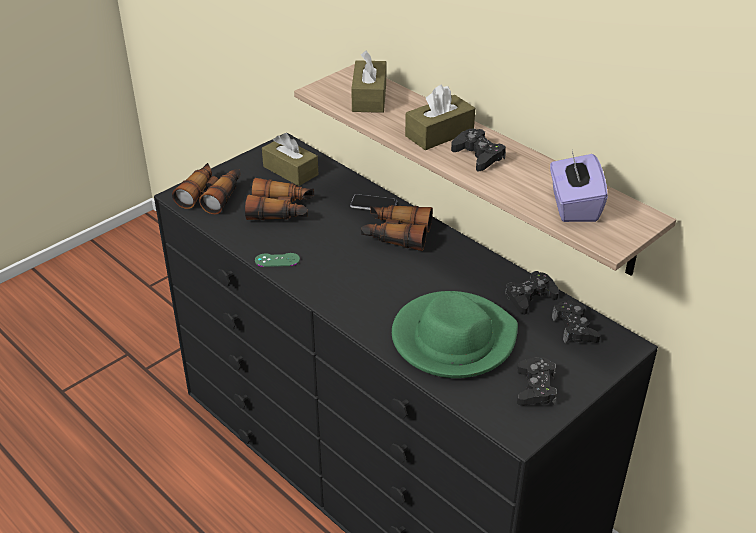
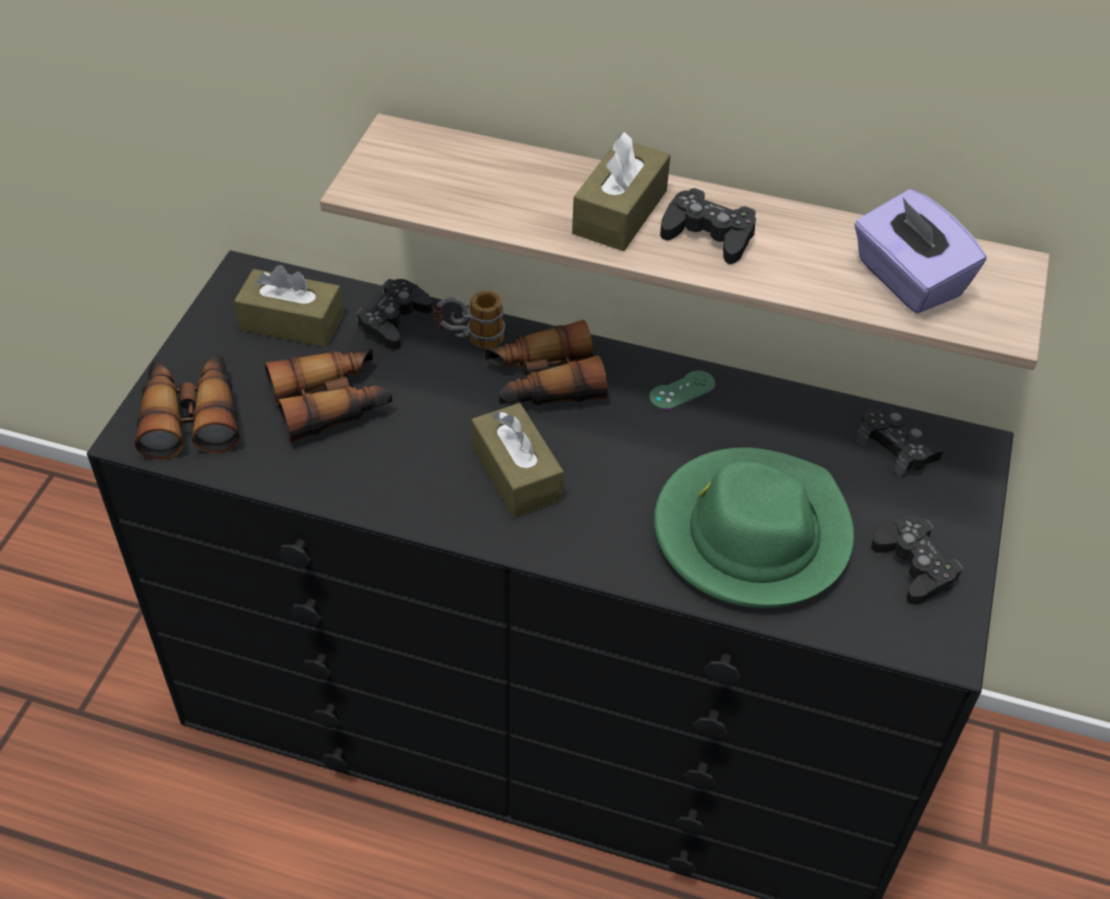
camera: 30 degrees left, 10 degrees up
green game controller [255,253,300,267] -> green game controller moved to [649,370,715,410]
phone [350,194,397,210] -> mug [434,290,505,348]
brown tissue box [351,51,386,113] -> brown tissue box moved to [471,403,564,518]
black game controller [505,271,559,315] -> black game controller moved to [357,279,432,350]

